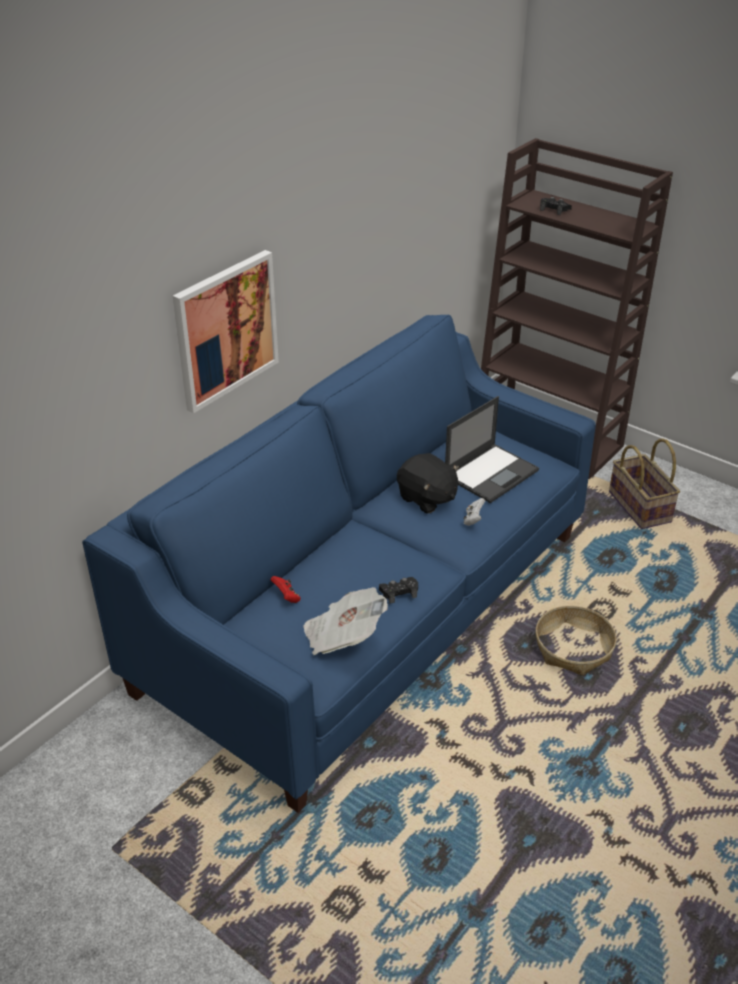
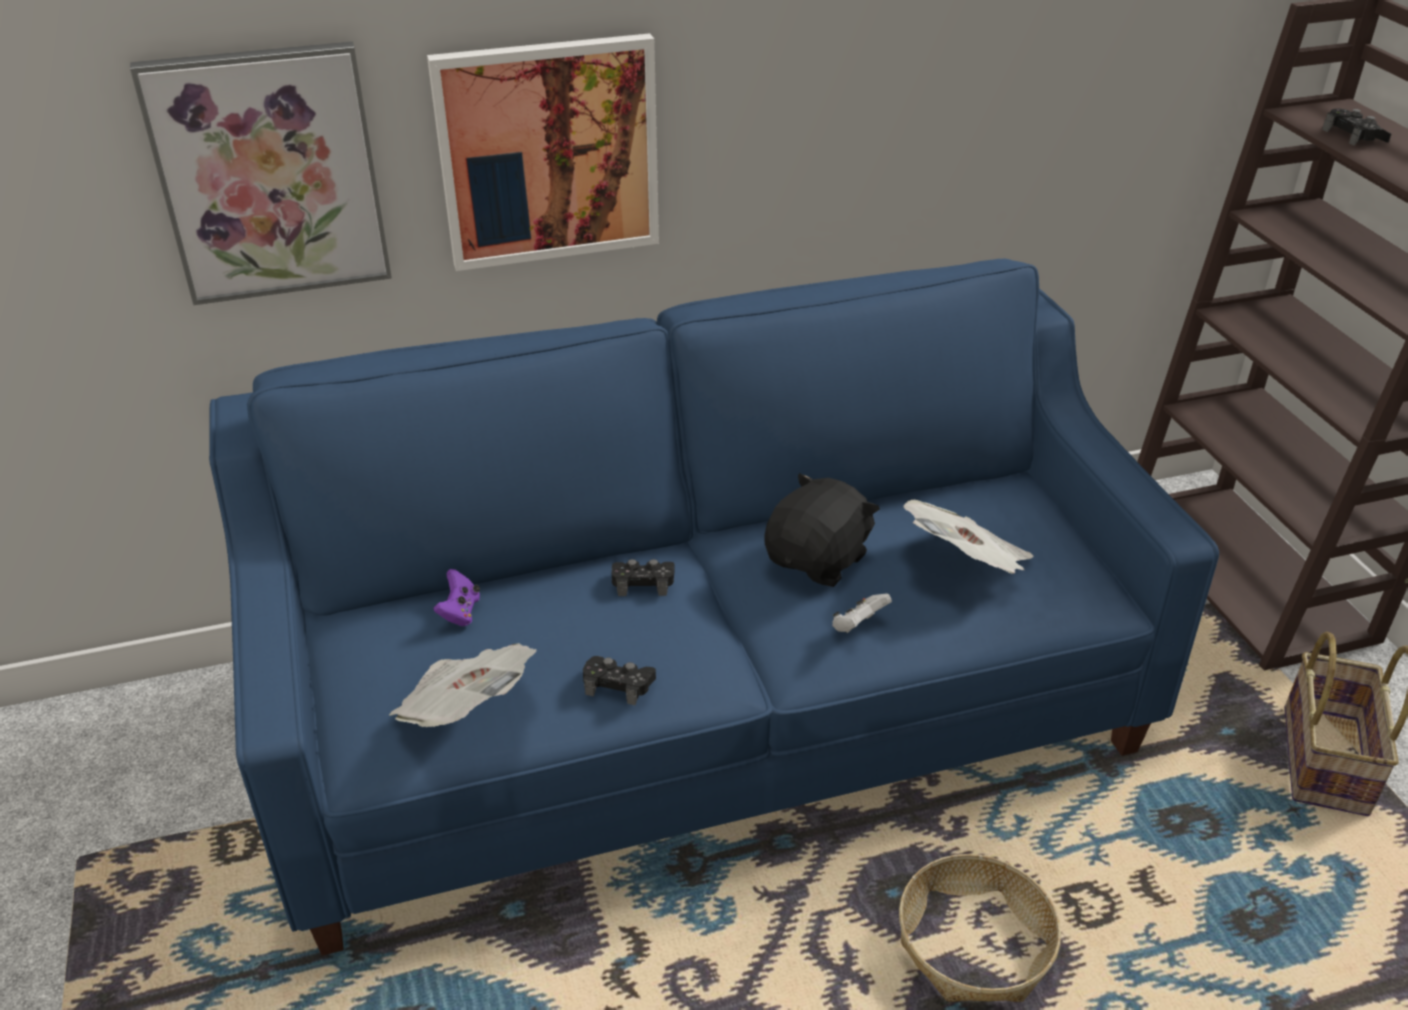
camera: 35 degrees right, 0 degrees up
red game controller [271,576,301,603] -> purple game controller [433,569,480,626]
black plush toy [397,453,459,514] -> black plush toy turned 135 degrees counterclockwise [764,473,880,587]
laptop [445,396,539,503] -> newspaper [904,500,1033,574]
none -> picture [130,41,392,305]
none -> black game controller [612,559,675,596]

